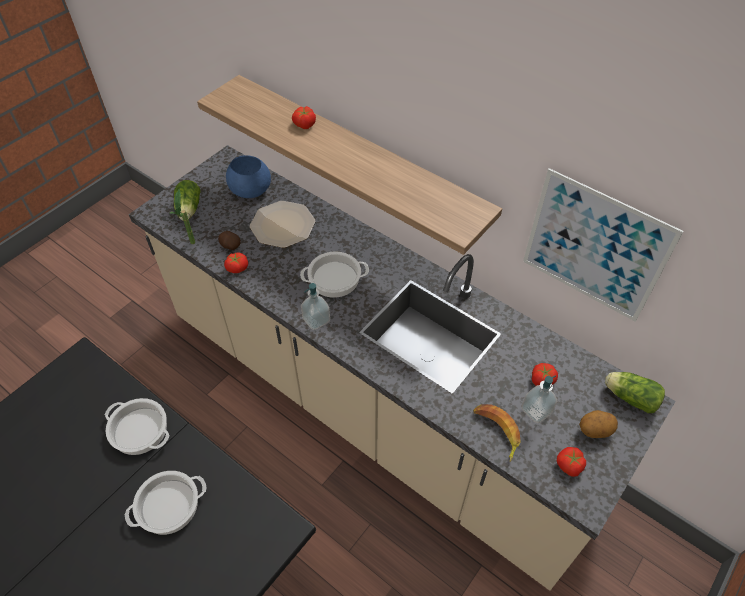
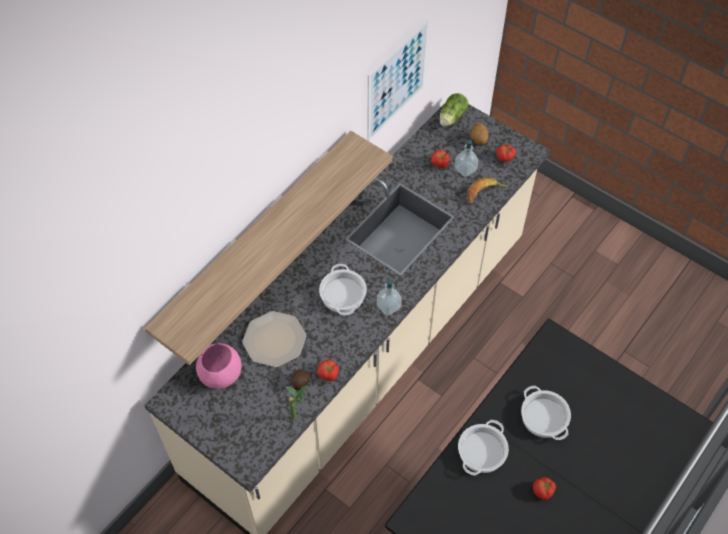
camera: 90 degrees left, 5 degrees up
lettuce [174,180,201,220] -> none
blue bowl [226,155,271,198] -> pink bowl [196,343,242,389]
tomato [292,106,316,129] -> tomato moved to [533,477,556,500]

